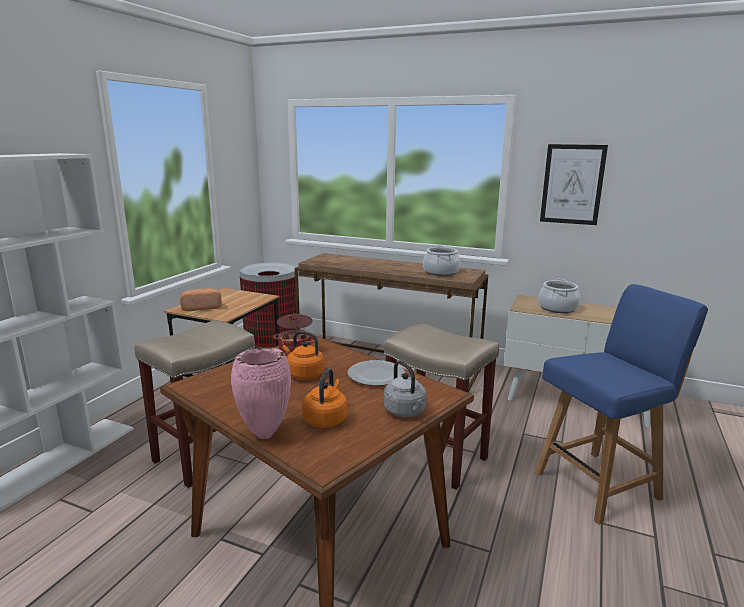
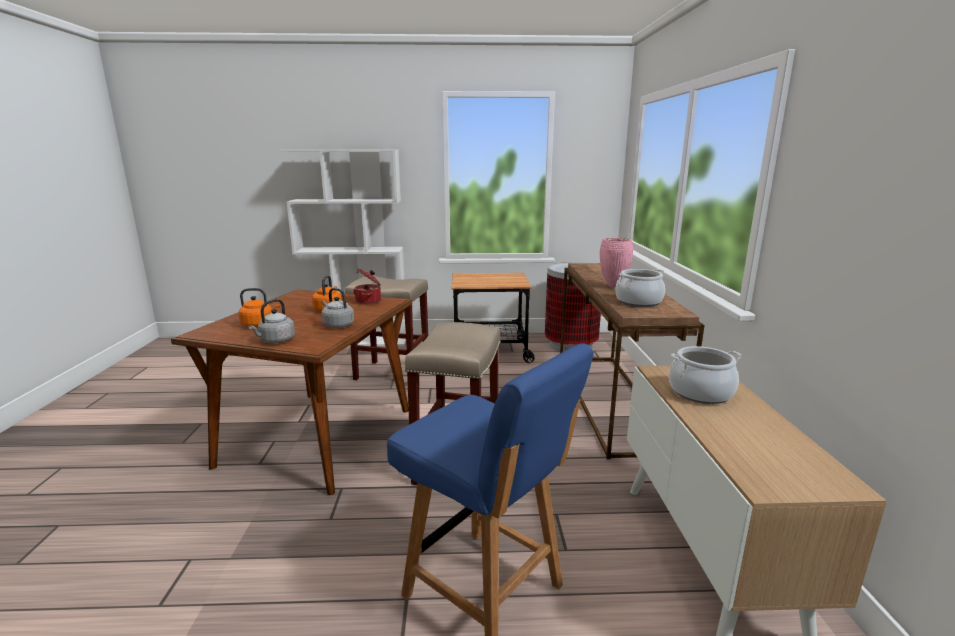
camera: 65 degrees right, 0 degrees up
bread [180,288,222,311] -> none
pink vase [231,348,291,439] -> pink vase moved to [600,238,633,288]
plate [348,360,405,386] -> grey kettle [321,288,354,328]
picture [540,144,608,225] -> none

